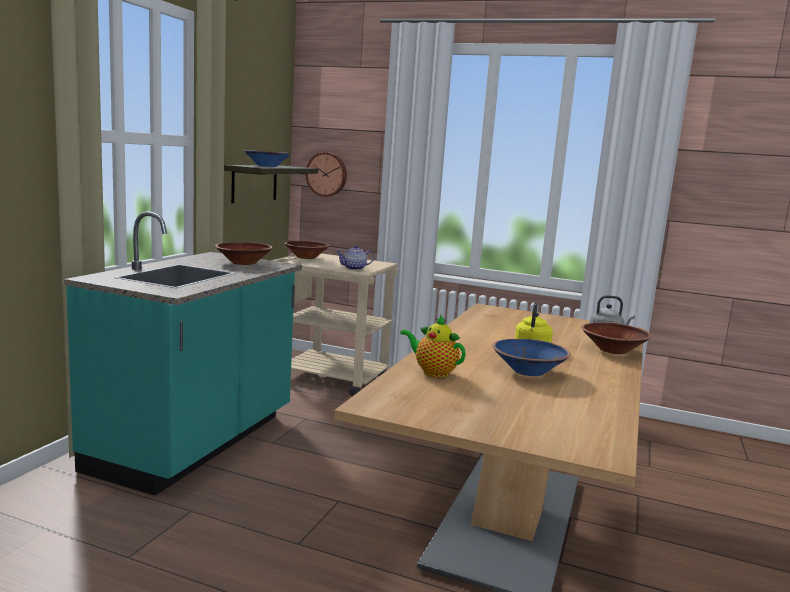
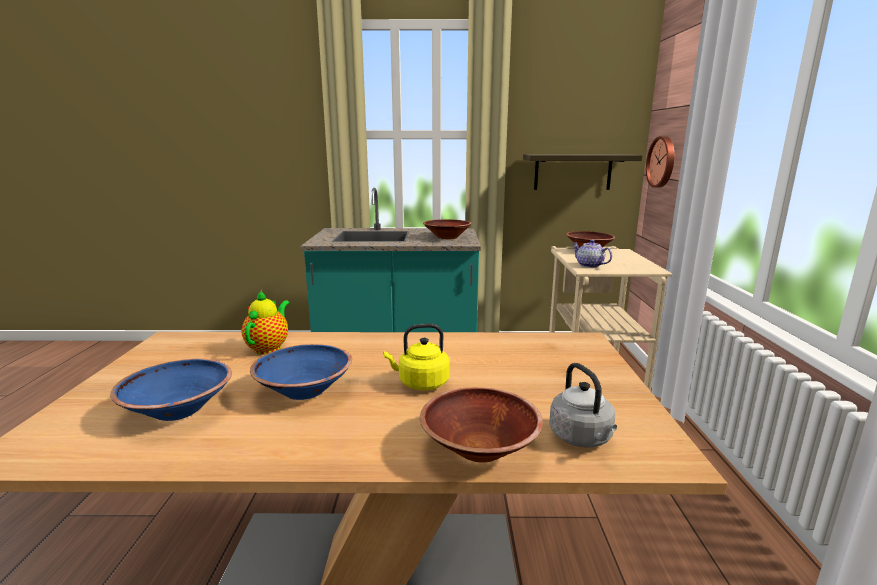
camera: 70 degrees right, 5 degrees up
blue bowl [244,150,291,167] -> blue bowl moved to [110,359,232,421]

